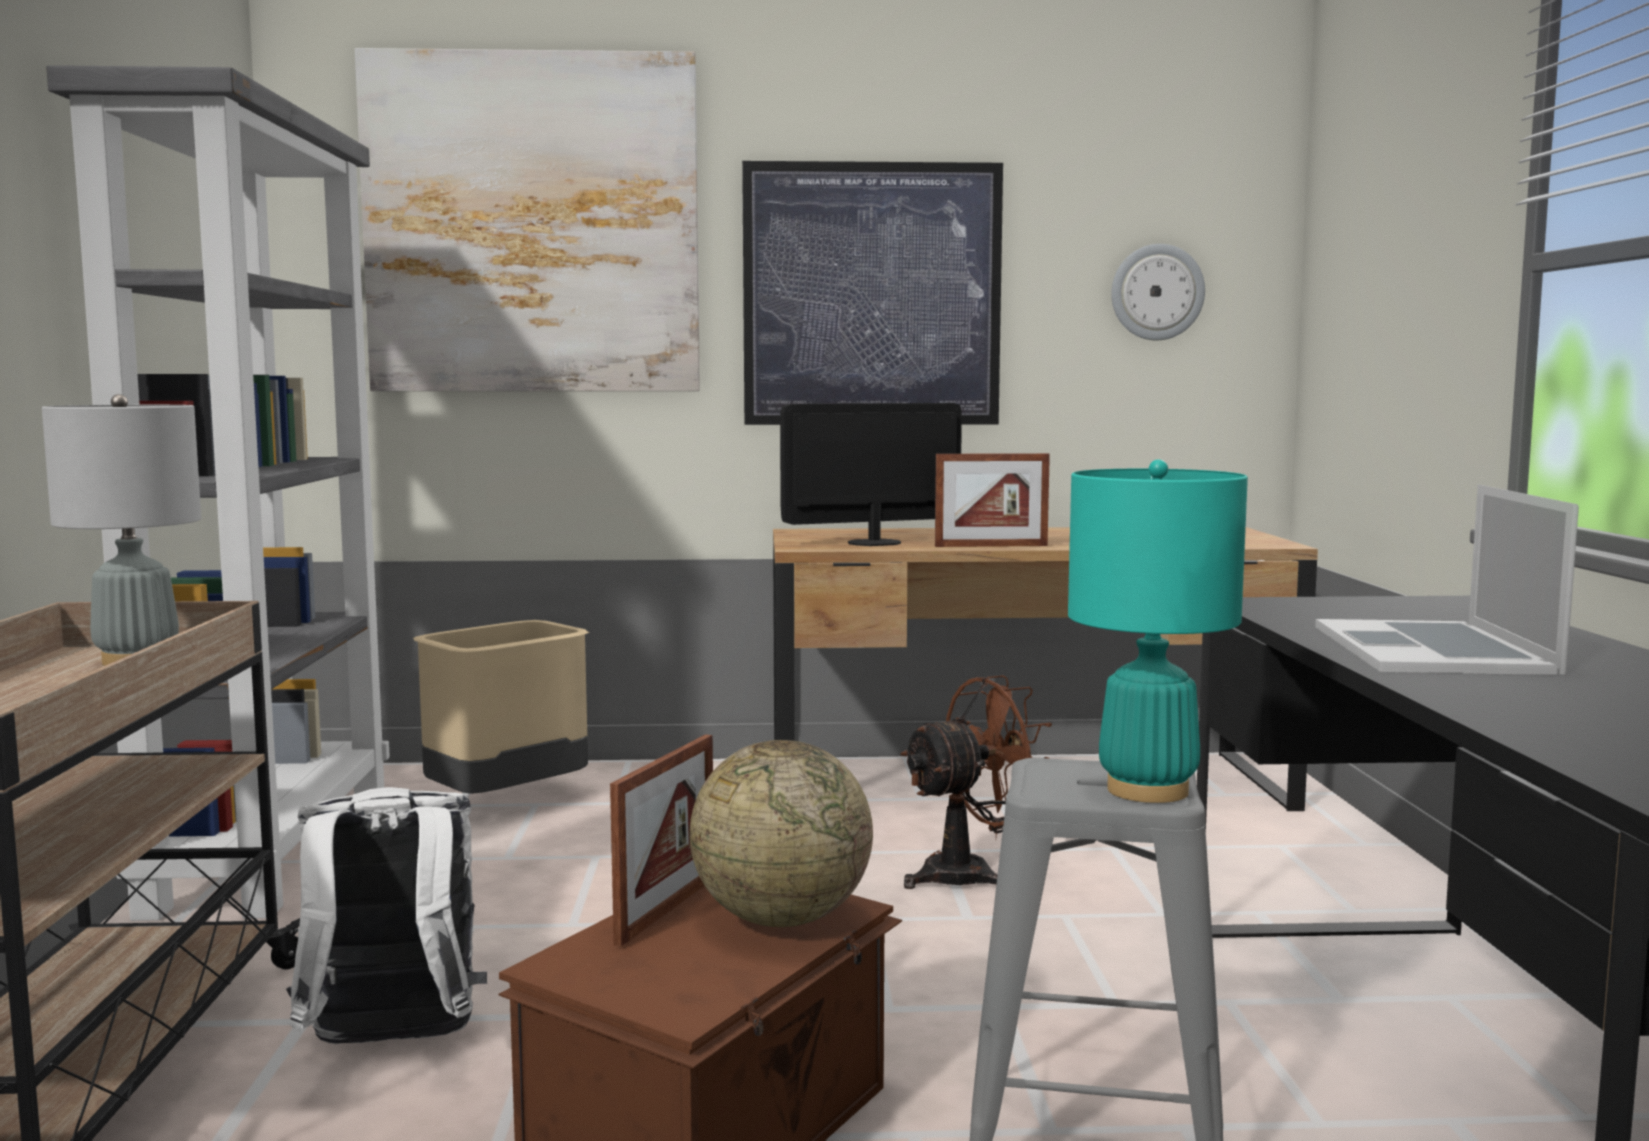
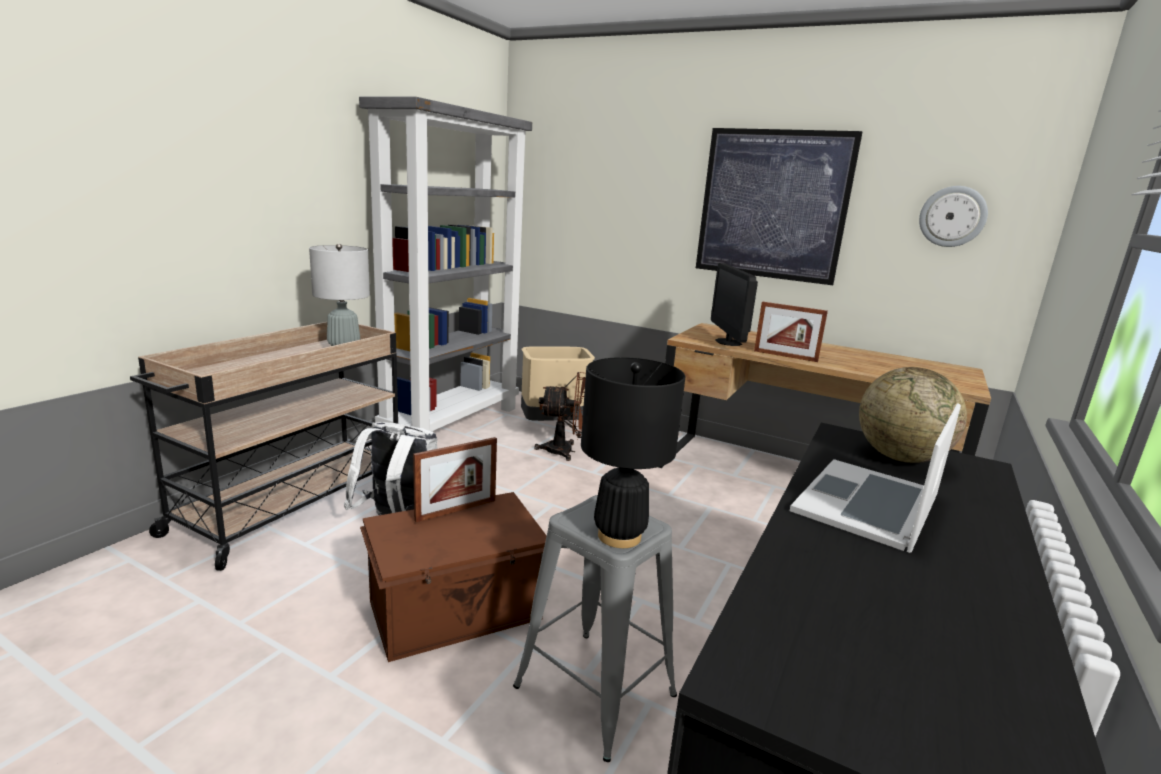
camera: 30 degrees right, 10 degrees up
picture [355,48,700,391] -> none
globe [689,740,873,927] -> globe moved to [859,367,967,463]
monitor [780,403,962,546] -> monitor turned 105 degrees counterclockwise [711,263,758,346]
brown fan [900,675,1052,889] -> brown fan moved to [534,372,586,461]
turquoise table lamp [1068,459,1248,803] -> black table lamp [581,357,686,548]

